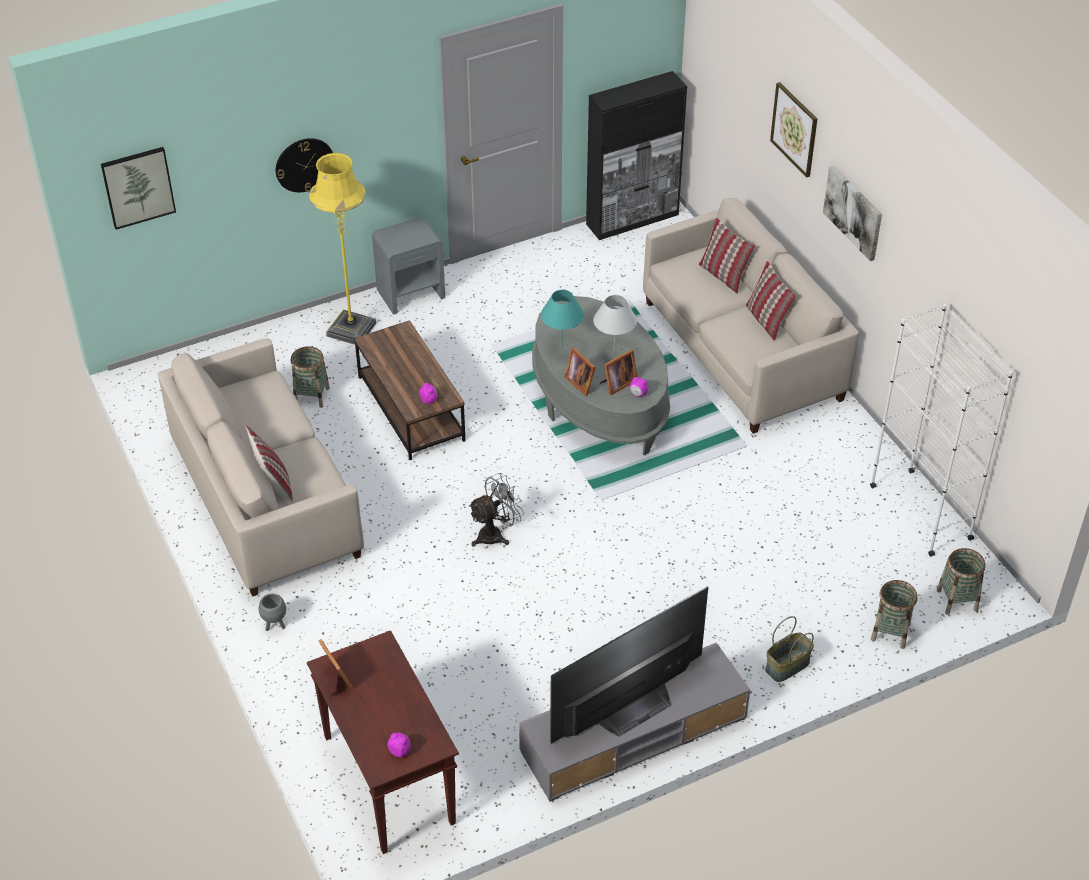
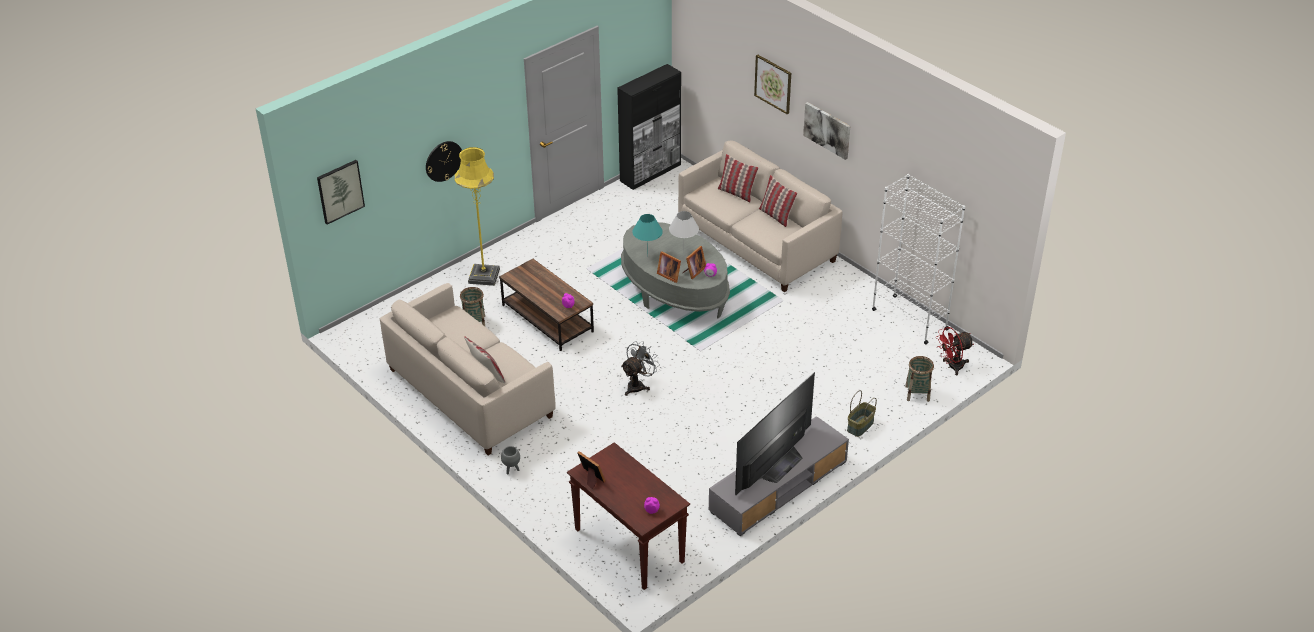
camera: 15 degrees left, 5 degrees down
grey nightstand [372,217,445,315] -> none
basket [937,548,986,615] -> red fan [935,327,974,375]

